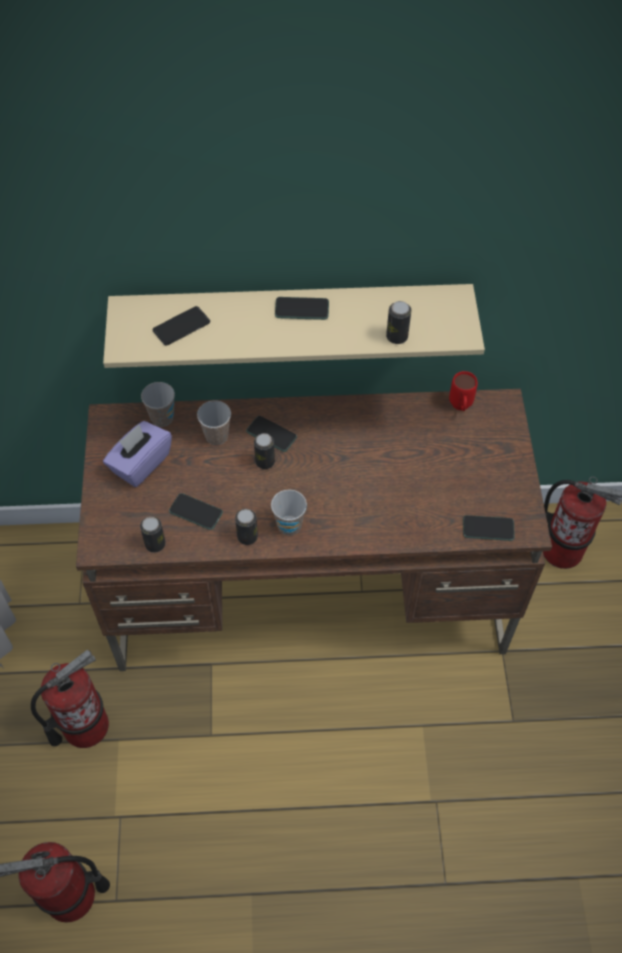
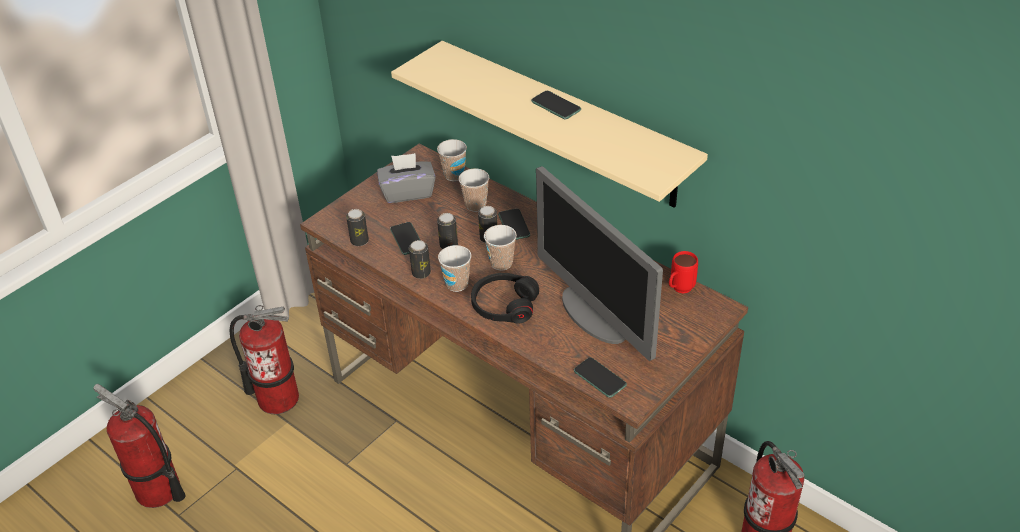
camera: 45 degrees right, 15 degrees down
purple tissue box [103,421,172,487] -> grey tissue box [377,153,436,203]
phone [153,306,210,346] -> none
can [386,301,411,344] -> can moved to [437,213,458,249]
none -> black headphones [471,273,539,323]
none -> cup [484,225,517,271]
none -> monitor [536,166,663,361]

